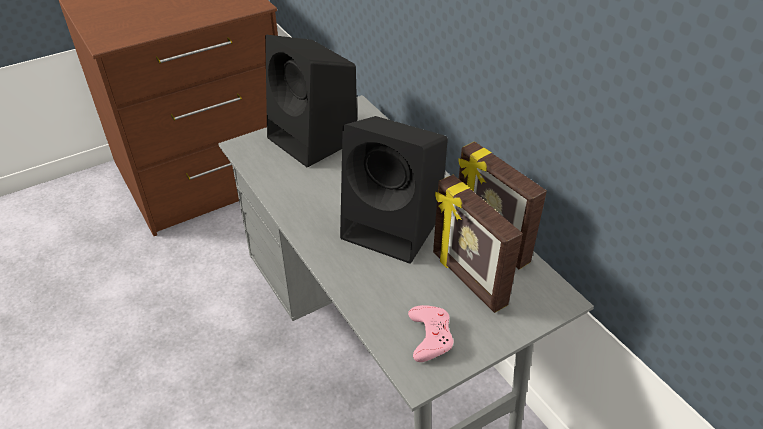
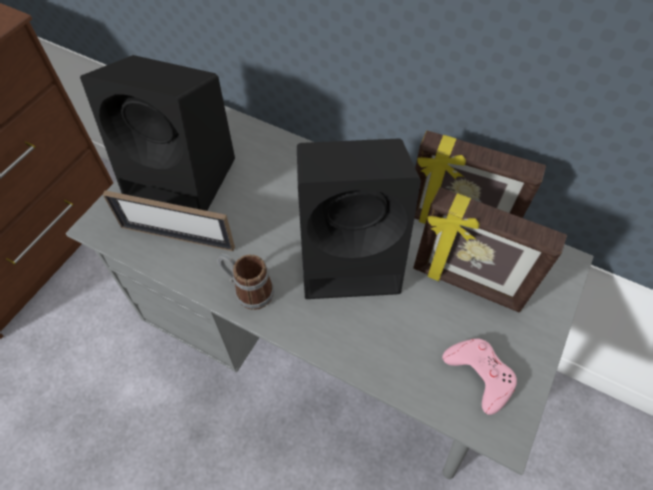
camera: 30 degrees left, 15 degrees up
none -> picture frame [103,190,235,251]
none -> mug [217,254,274,310]

